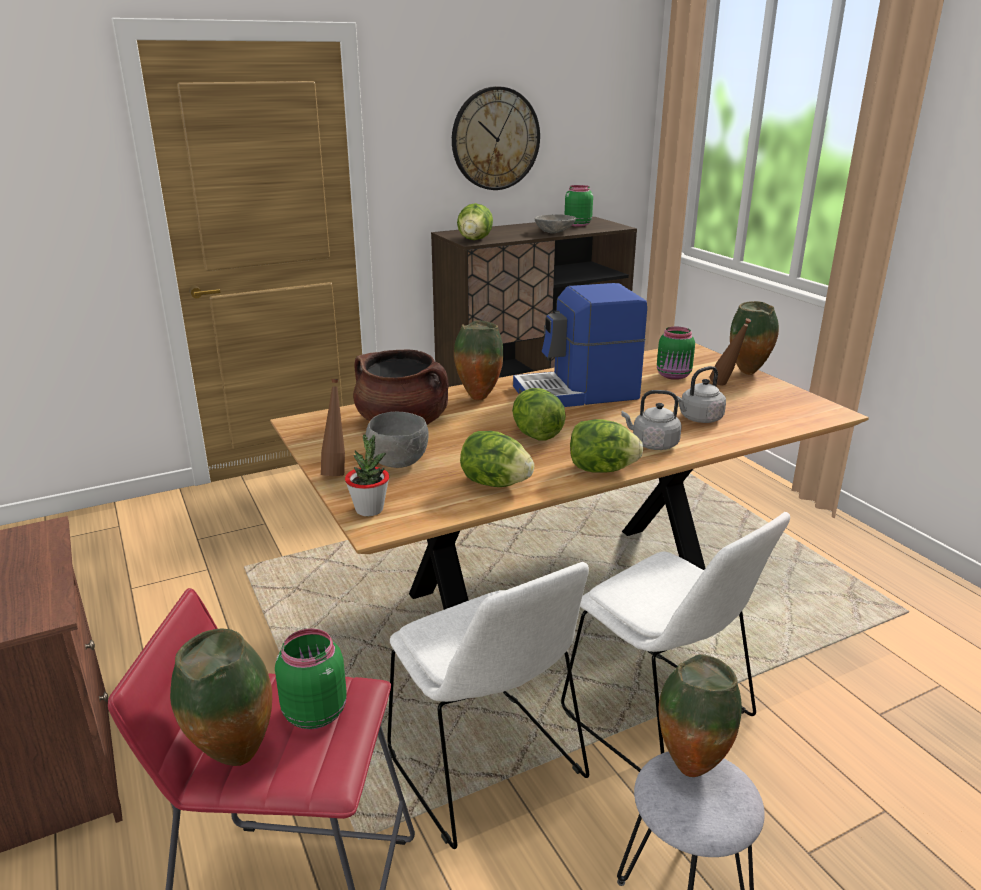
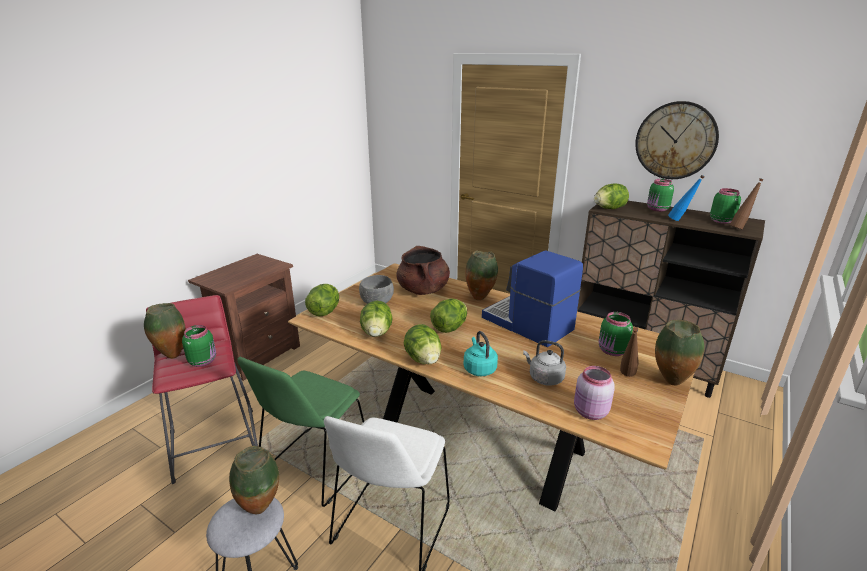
camera: 60 degrees right, 0 degrees up
brown bottle [321,379,345,476] -> brown bottle moved to [730,178,764,229]
potted plant [345,434,389,516] -> lettuce [305,284,339,316]
white chair [387,562,589,849] -> green chair [237,357,364,507]
grey bowl [535,214,576,234] -> blue bottle [668,175,705,221]
grey kettle [621,390,682,450] -> turquoise kettle [464,331,498,376]
none -> pink jar [574,366,615,420]
none -> green jar [647,179,674,212]

